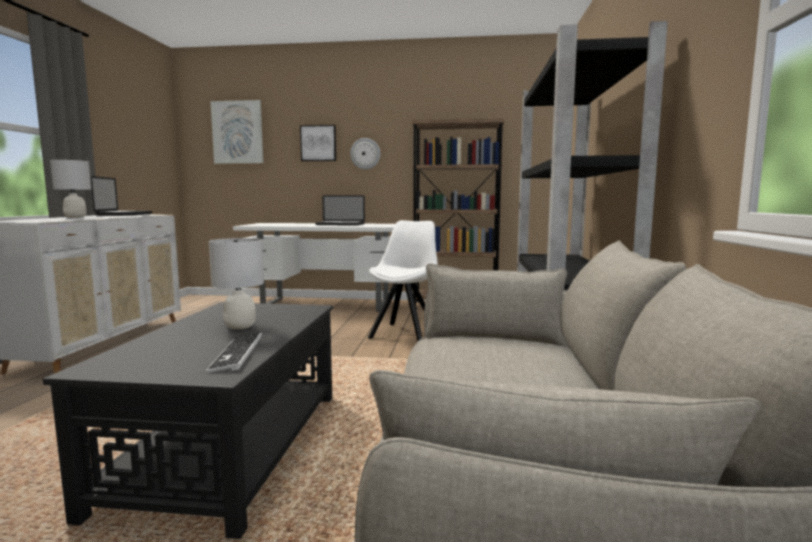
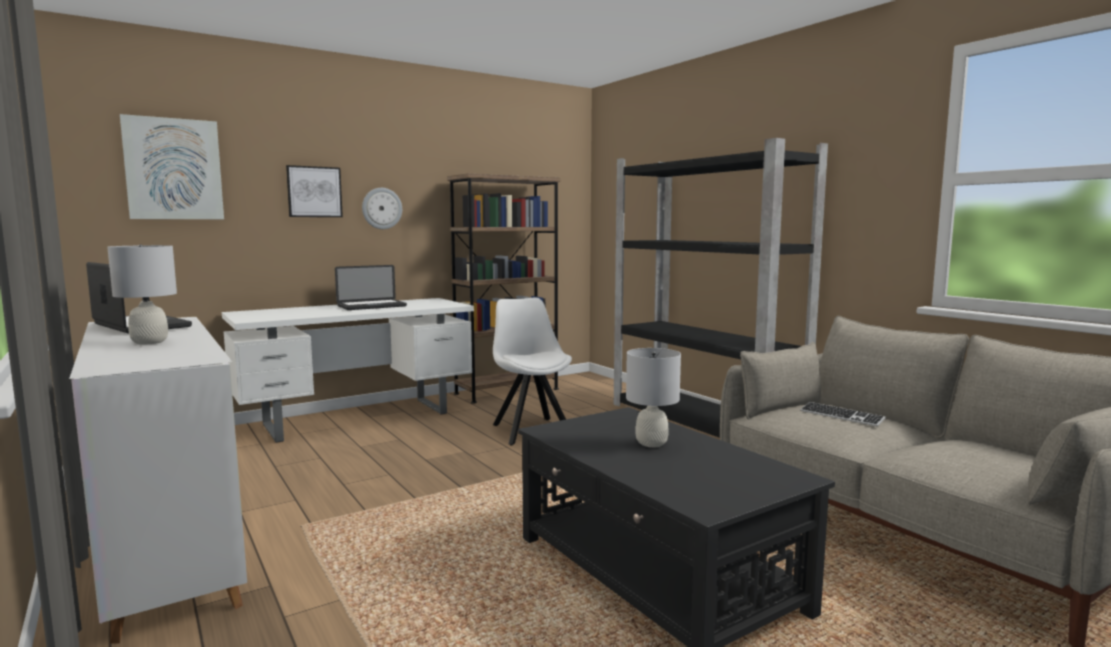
camera: 40 degrees left, 0 degrees up
keyboard [206,333,262,372] -> keyboard moved to [800,402,886,426]

